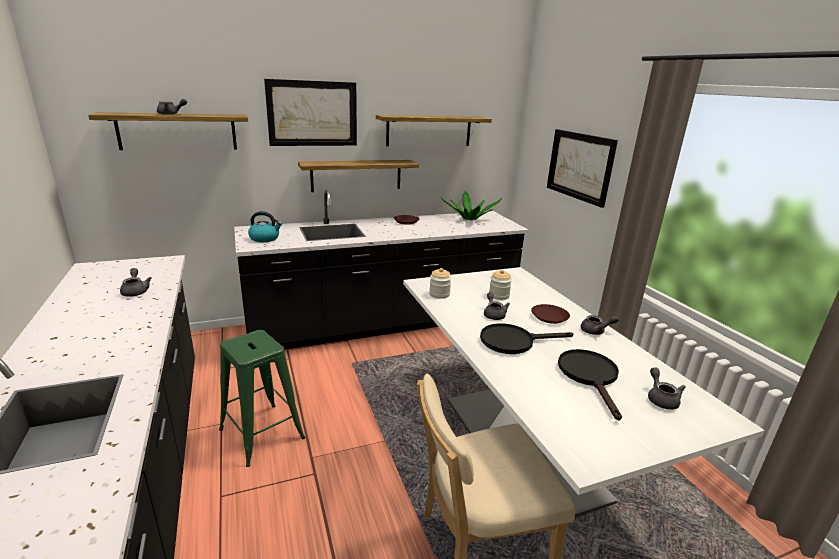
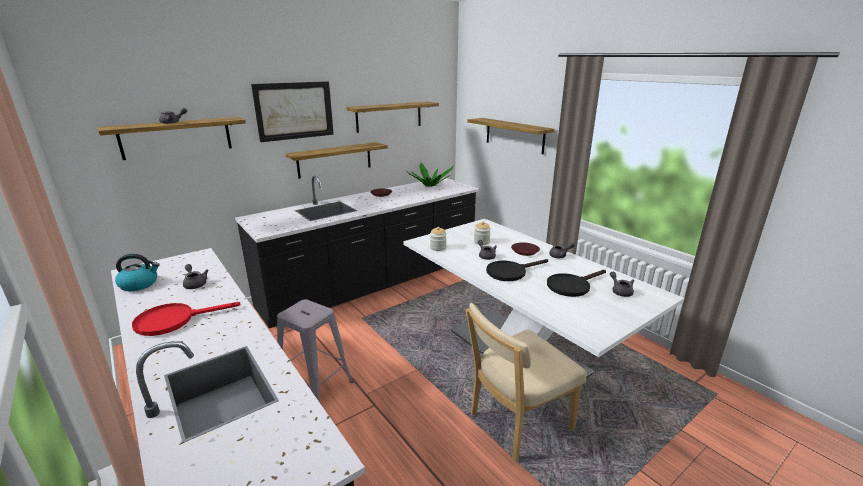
camera: 15 degrees left, 0 degrees up
green stool [219,330,305,467] -> grey stool [277,299,353,401]
kettle [248,211,282,242] -> kettle moved to [115,254,160,291]
picture [547,129,618,208] -> shelf [467,118,554,154]
black frying pan [558,349,622,421] -> black frying pan turned 105 degrees counterclockwise [547,270,606,297]
none -> red frying pan [132,302,240,336]

